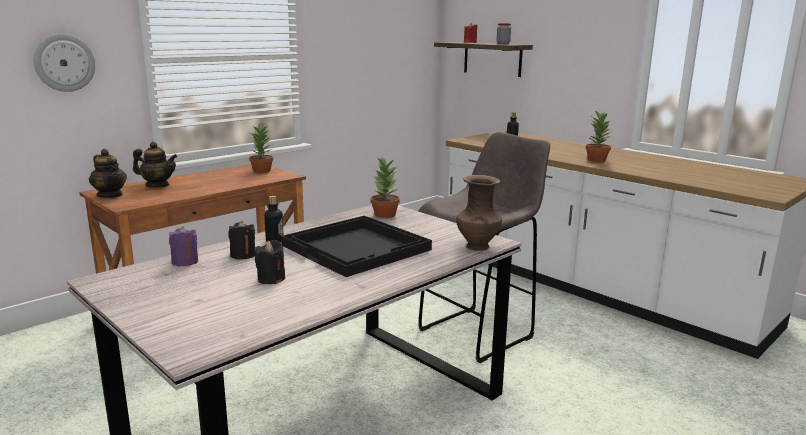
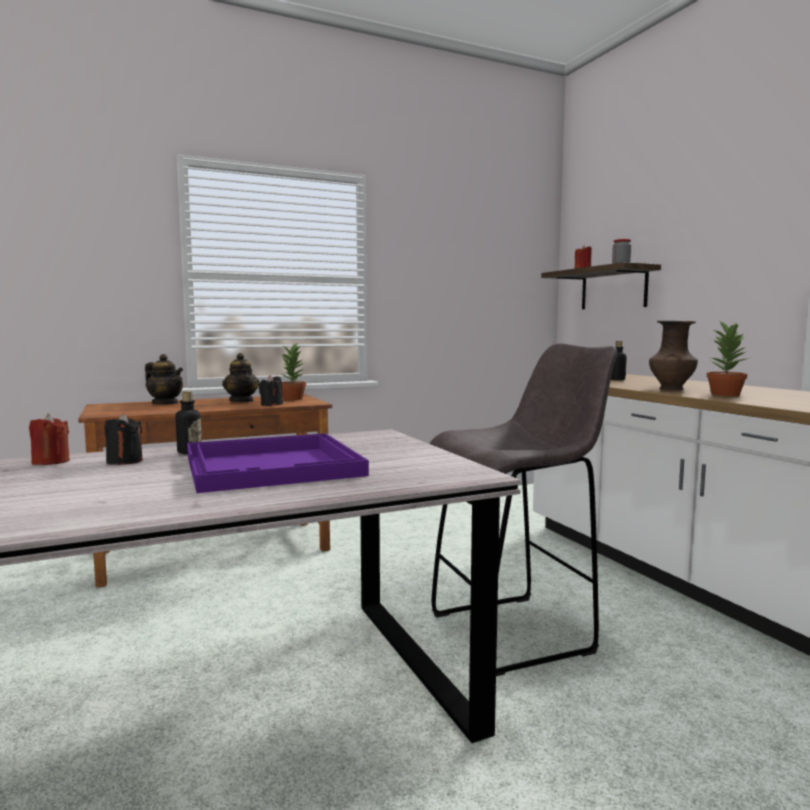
camera: 20 degrees right, 10 degrees down
wall clock [33,34,95,92] -> none
teapot [89,149,127,198] -> teapot moved to [222,353,260,402]
purple candle [169,226,198,267] -> red candle [29,414,70,465]
black candle [255,240,285,284] -> black candle moved to [259,375,283,406]
black tray [281,216,432,277] -> purple tray [187,433,369,493]
potted plant [371,156,400,218] -> none
brown vase [456,175,502,251] -> brown vase moved to [649,321,698,391]

